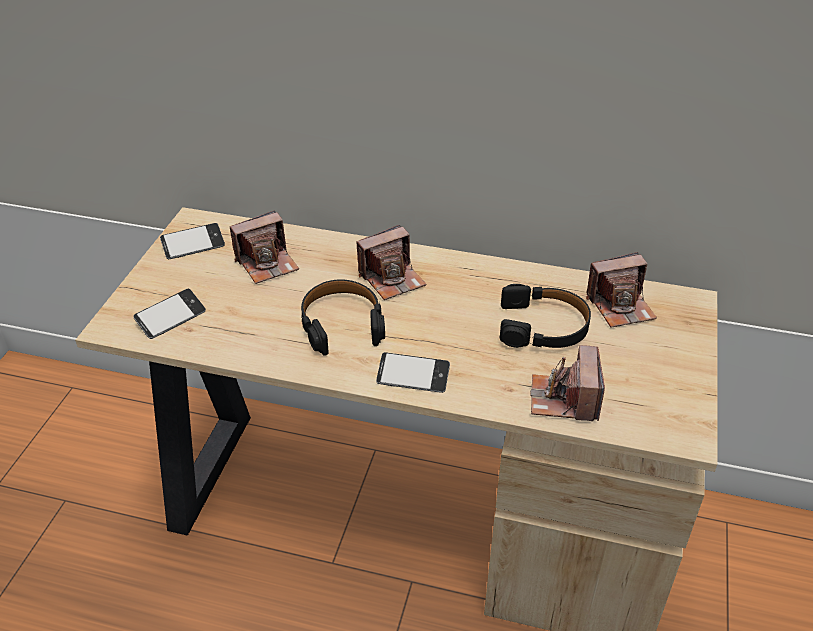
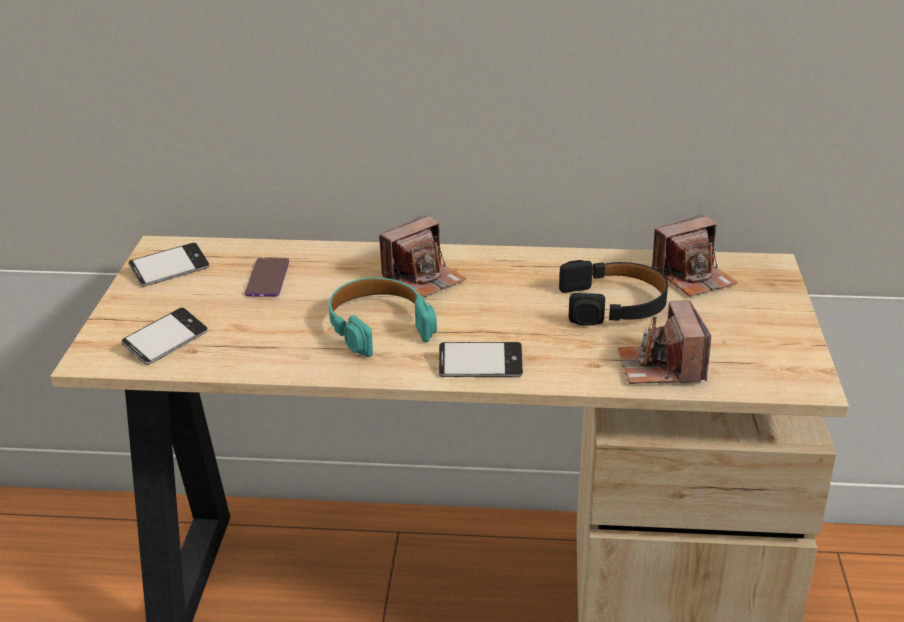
camera: 10 degrees left, 10 degrees down
camera [230,210,299,284] -> phone [245,258,289,296]
black headphones [301,280,385,356] -> turquoise headphones [329,277,437,357]

